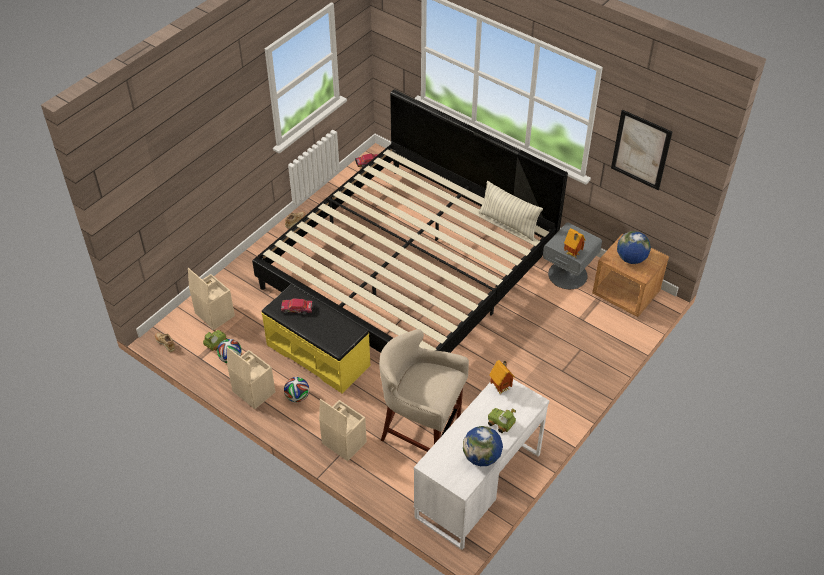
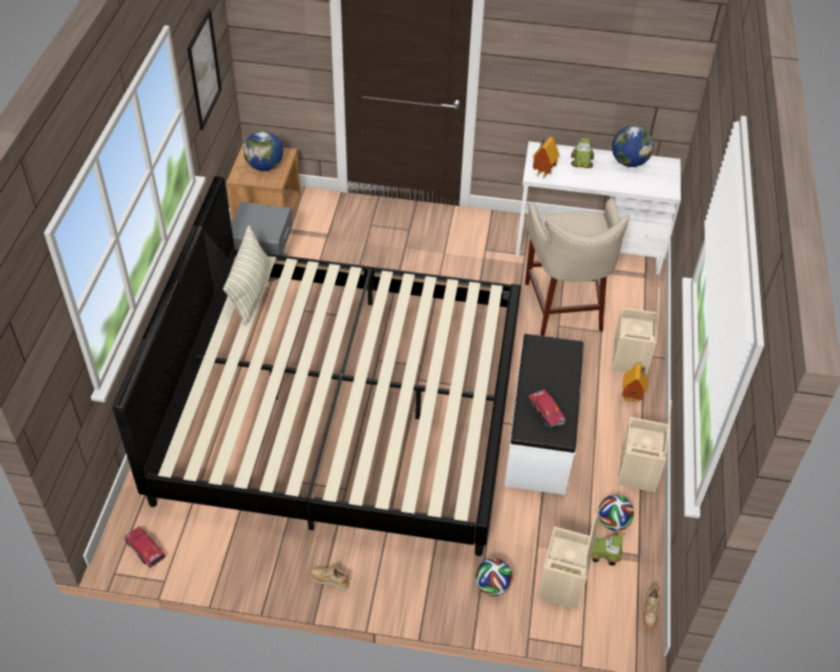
camera: 120 degrees left, 0 degrees up
yellow bench [261,284,370,393] -> white bench [504,334,584,495]
football [284,377,309,402] -> football moved to [475,558,513,596]
toy house [564,228,585,259] -> toy house moved to [622,364,648,403]

